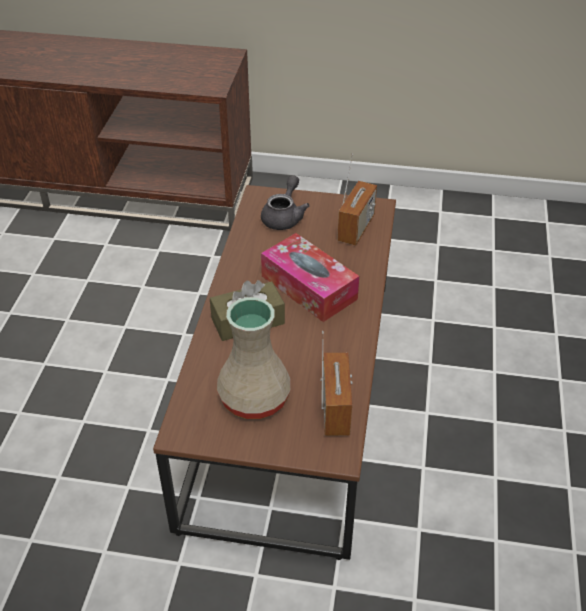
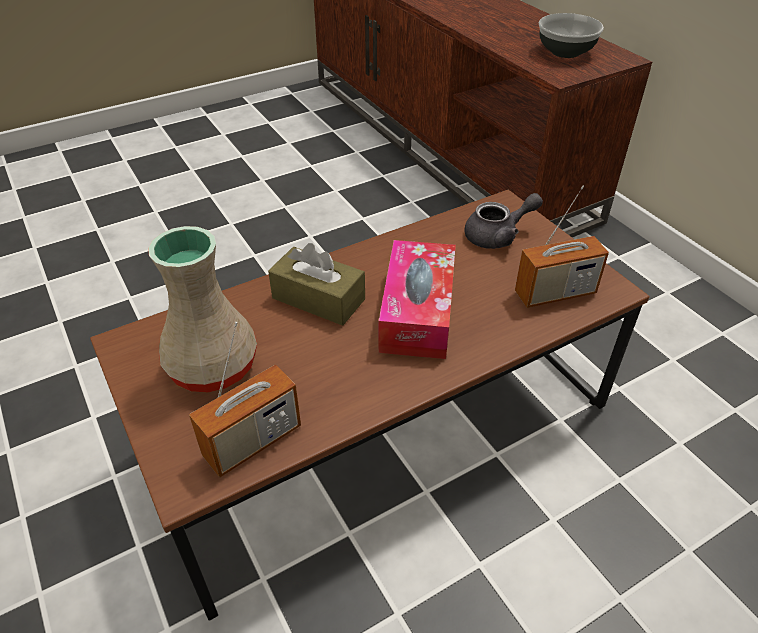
camera: 50 degrees right, 0 degrees up
none -> bowl [539,13,604,58]

